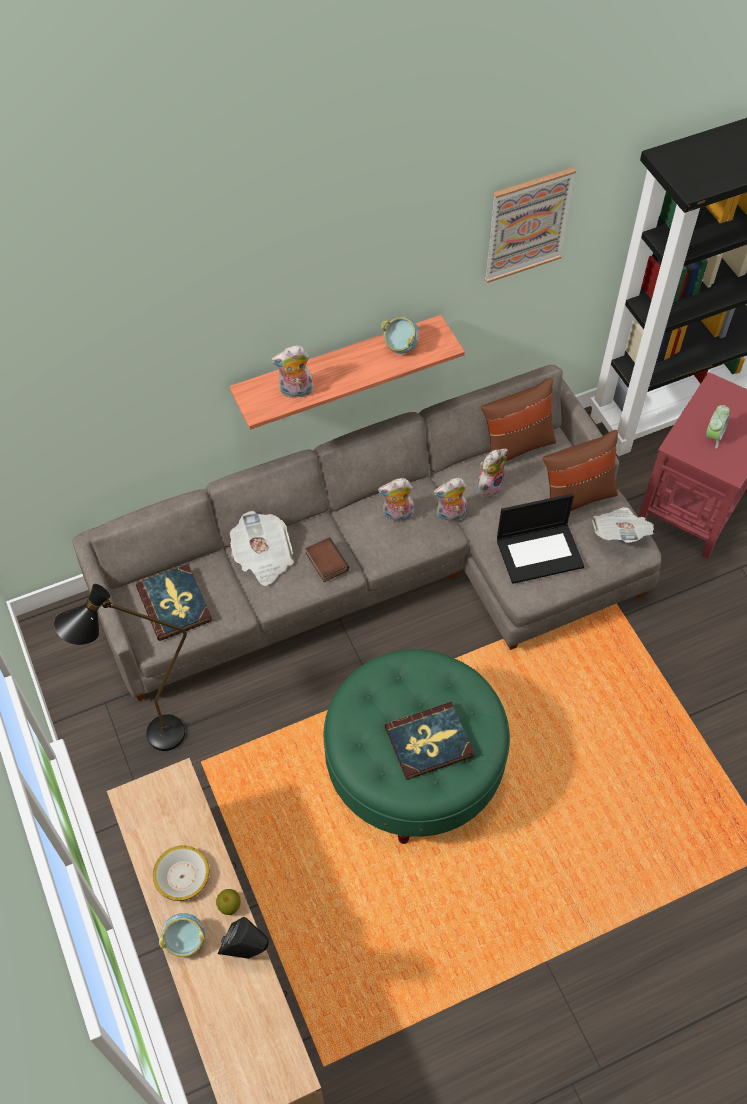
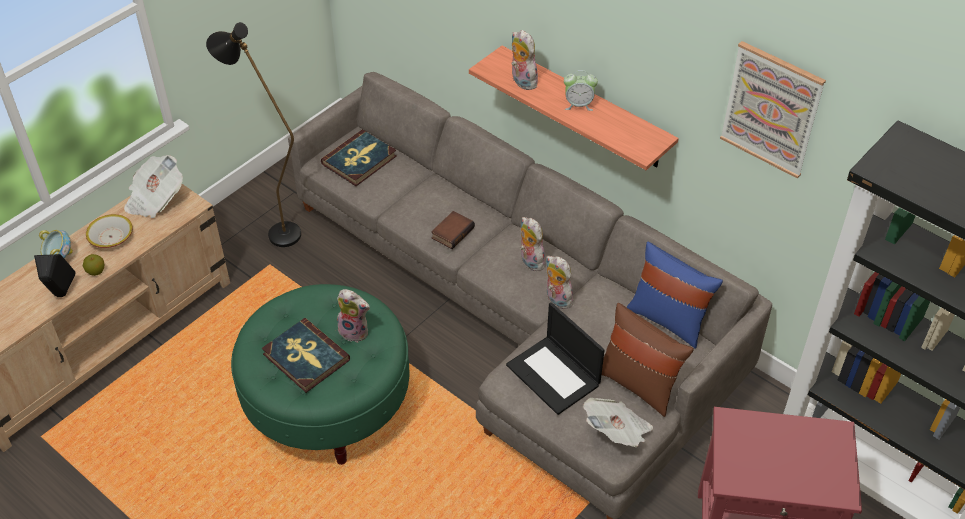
camera: 65 degrees right, 10 degrees down
newspaper [230,511,294,586] -> newspaper moved to [124,155,183,218]
bowl [381,317,419,354] -> none
plush toy [477,448,508,498] -> plush toy moved to [336,289,370,343]
brown pillow [481,378,556,461] -> blue pillow [626,241,723,349]
alarm clock [706,405,730,449] -> alarm clock moved to [564,70,598,111]

